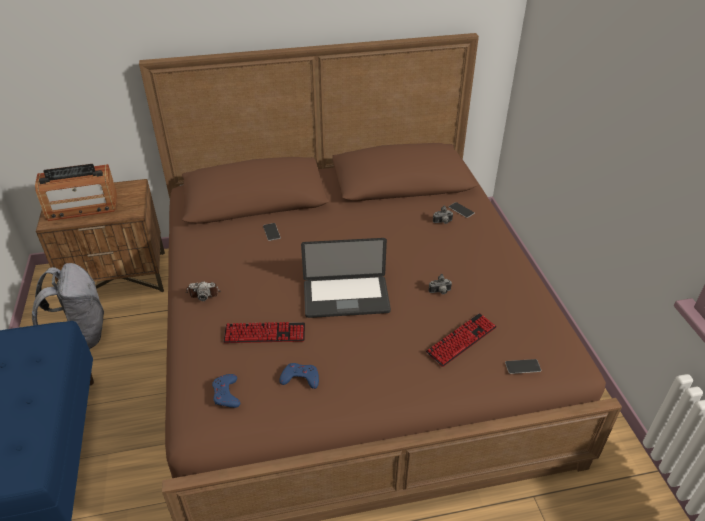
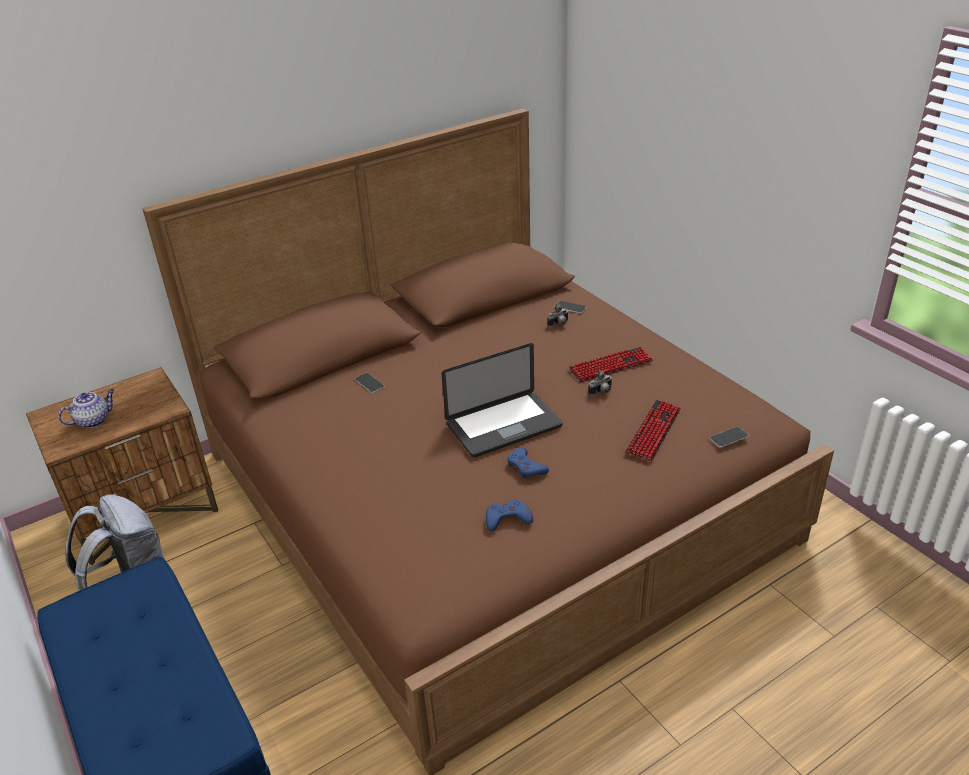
camera: 20 degrees left, 5 degrees down
radio [35,164,117,221] -> teapot [58,389,115,428]
camera [186,281,221,301] -> none
blue game controller [212,374,240,408] -> blue game controller moved to [507,447,549,478]
keyboard [223,322,305,343] -> keyboard moved to [569,347,653,382]

